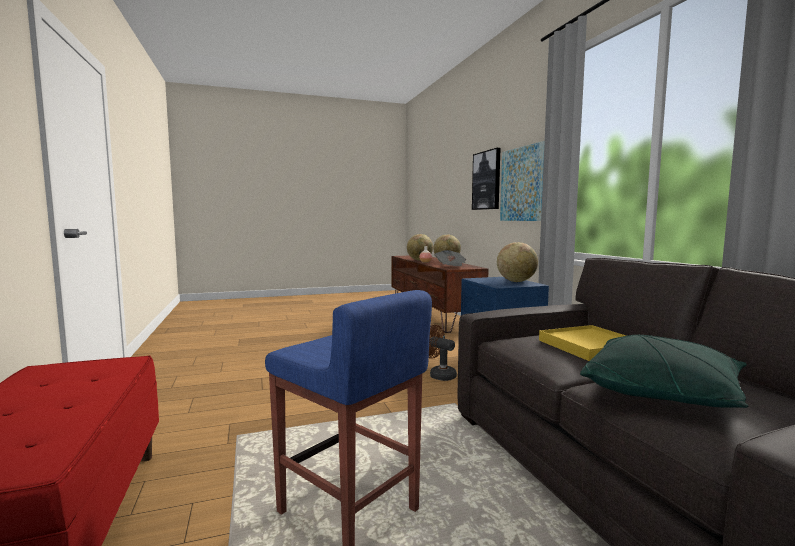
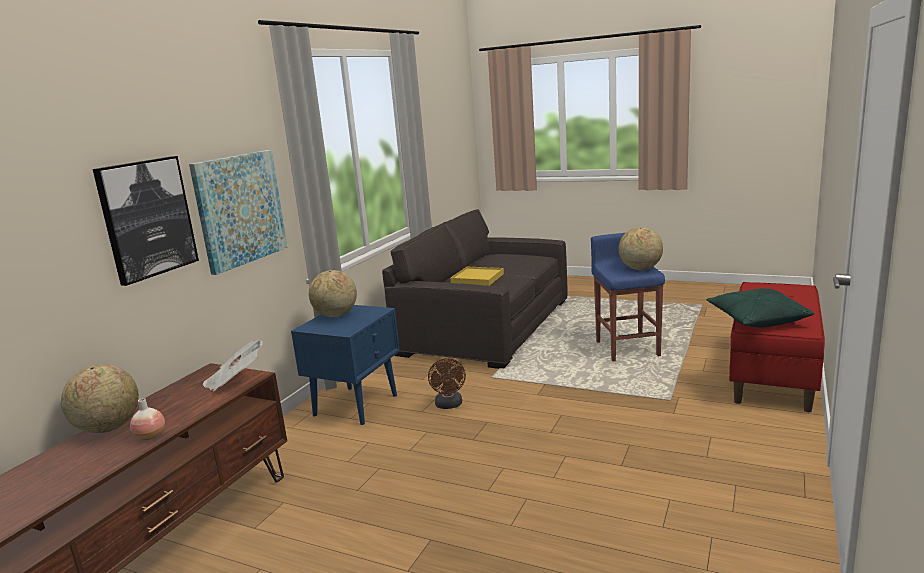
camera: 135 degrees left, 10 degrees up
globe [407,234,433,260] -> globe moved to [618,227,663,270]
green pillow [580,335,748,408] -> green pillow moved to [707,288,814,327]

